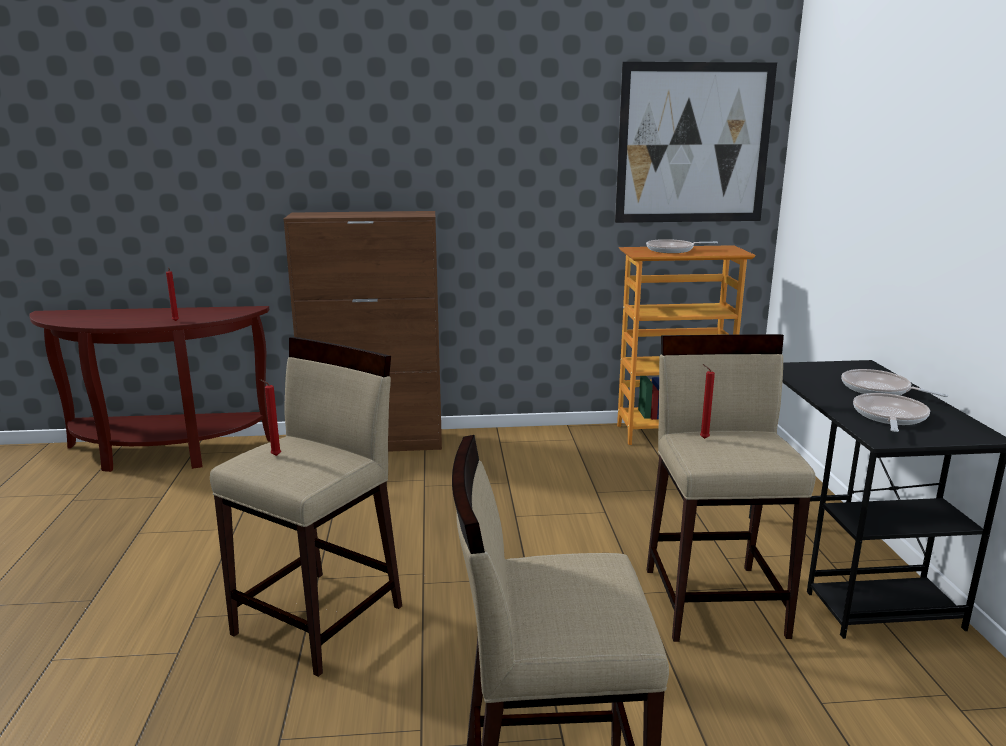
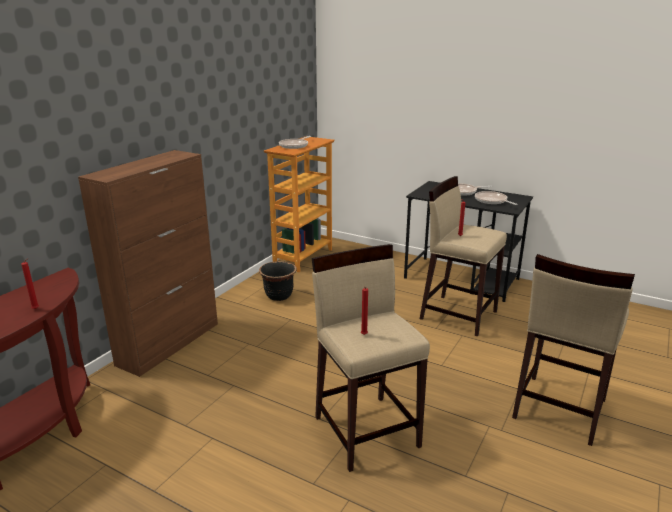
camera: 55 degrees left, 5 degrees up
picture [615,62,777,223] -> none
none -> black planter [259,261,297,301]

